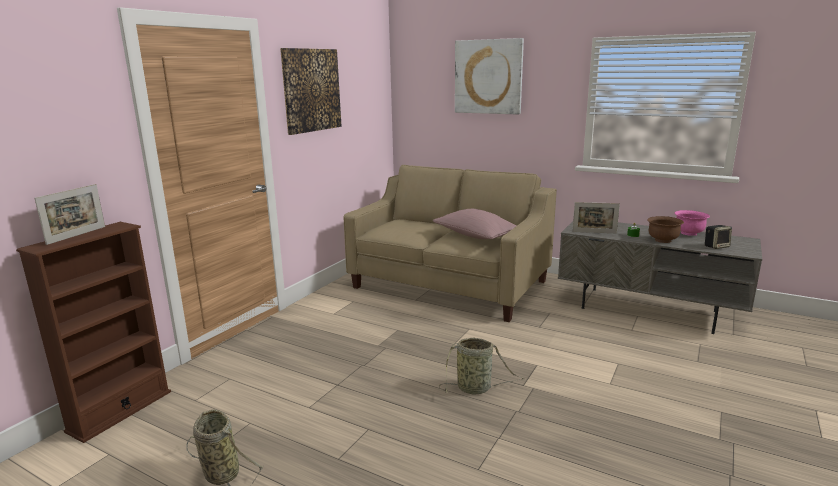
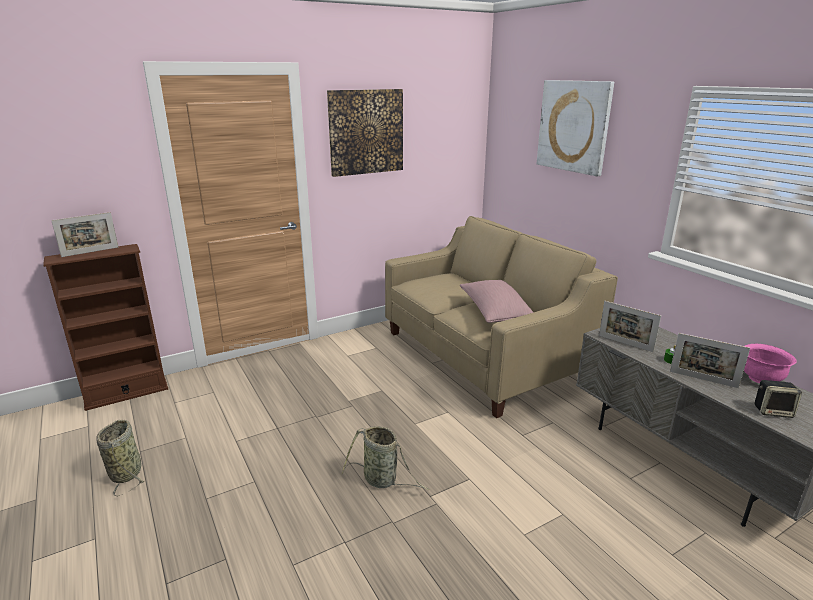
camera: 30 degrees right, 5 degrees up
brown bowl [647,216,684,243] -> picture frame [670,333,750,388]

